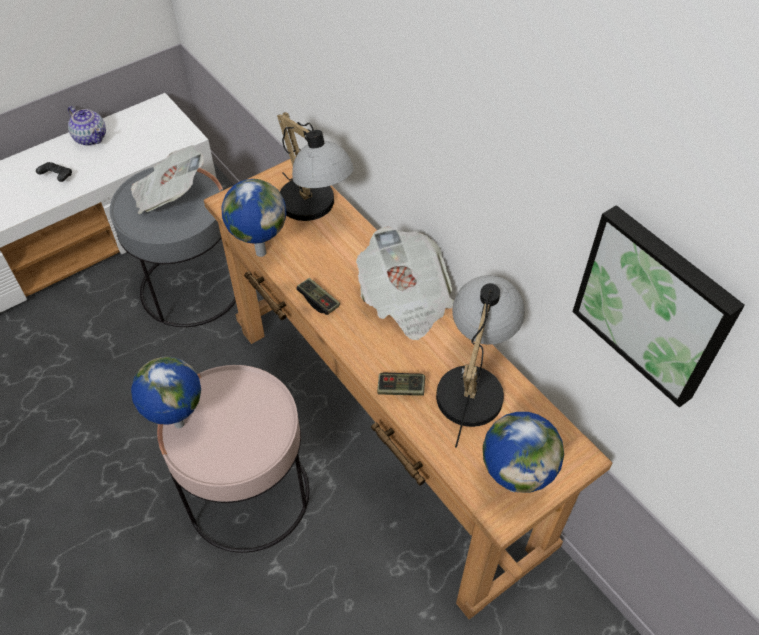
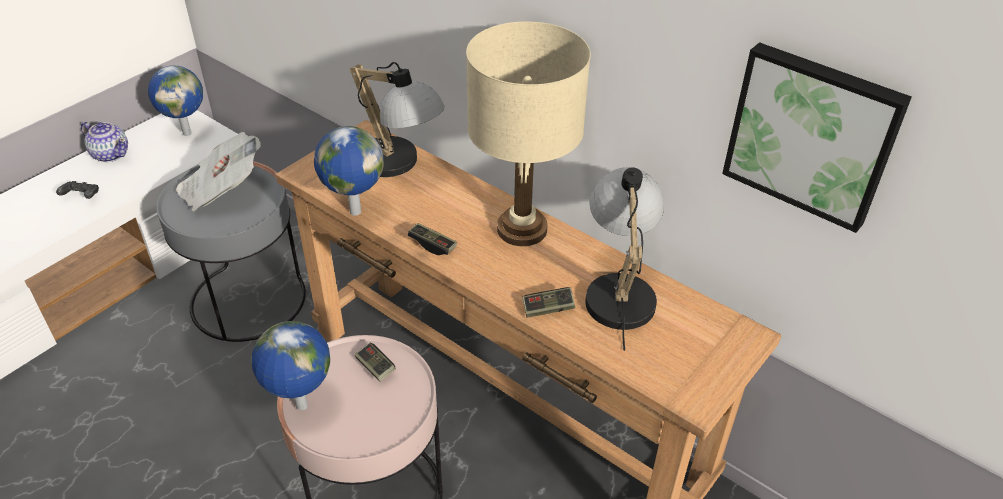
camera: 15 degrees left, 10 degrees down
newspaper [356,226,454,340] -> beige table lamp [466,21,591,246]
globe [483,412,564,493] -> globe moved to [148,65,203,136]
none -> game controller [355,343,396,382]

